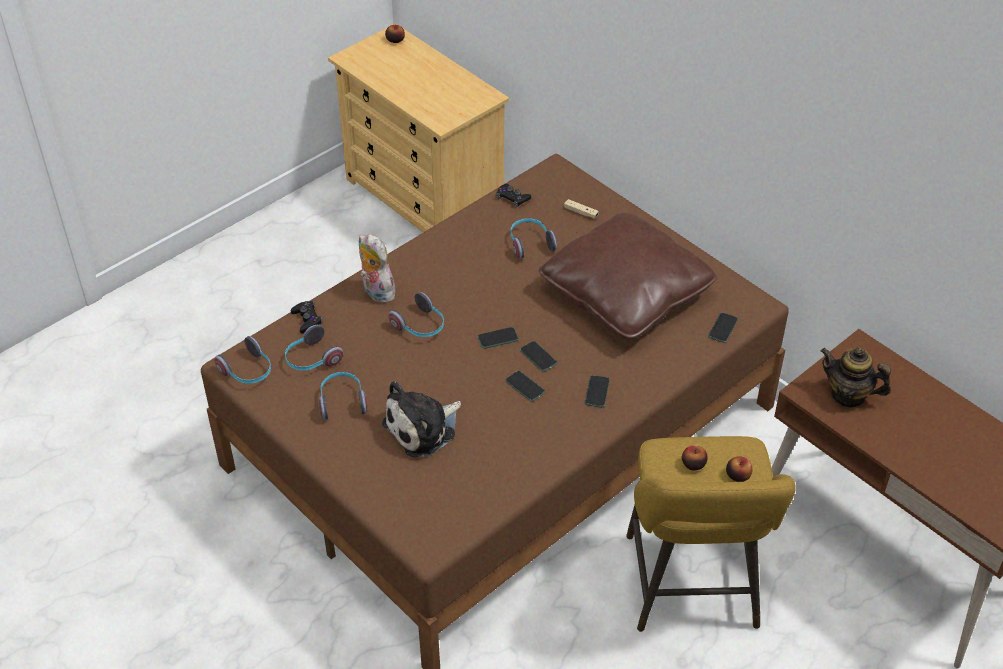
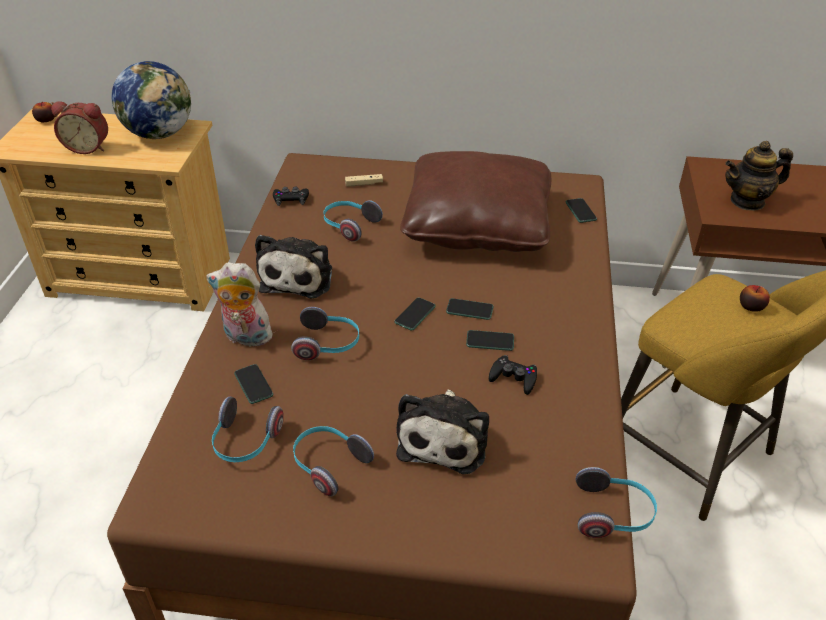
camera: 40 degrees left, 5 degrees down
headphones [214,336,271,384] -> headphones moved to [576,467,657,538]
black game controller [291,301,323,333] -> black game controller moved to [489,355,537,395]
phone [585,375,610,407] -> phone moved to [234,364,273,404]
apple [682,445,708,471] -> none
none -> alarm clock [51,101,108,154]
none -> globe [111,61,191,139]
none -> plush toy [255,235,332,299]

